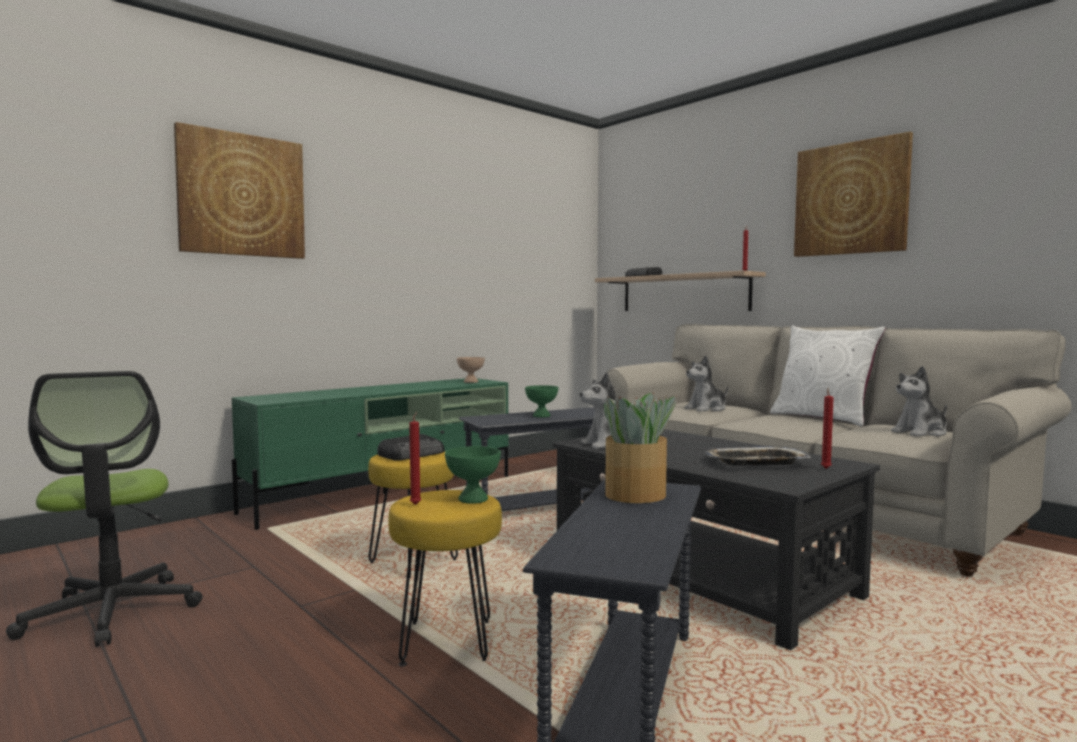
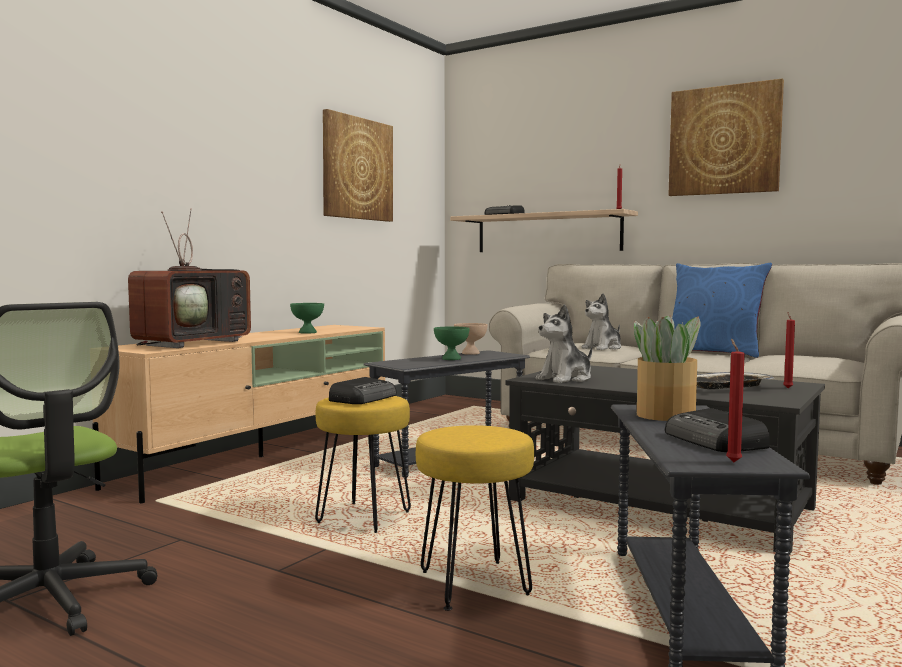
camera: 15 degrees left, 0 degrees up
picture [174,122,305,259] -> picture moved to [323,109,393,222]
green tv stand [232,378,509,530] -> beige tv stand [92,325,385,503]
red candle [409,412,421,505] -> red candle moved to [726,339,745,462]
green bowl [445,446,501,504] -> green bowl moved to [290,303,324,334]
beige bowl [457,357,485,383] -> beige bowl moved to [454,323,488,355]
white pillow [770,326,885,426] -> blue pillow [672,263,772,358]
plush toy [891,366,947,437] -> none
none -> television [128,208,251,348]
none -> radio [665,408,770,452]

